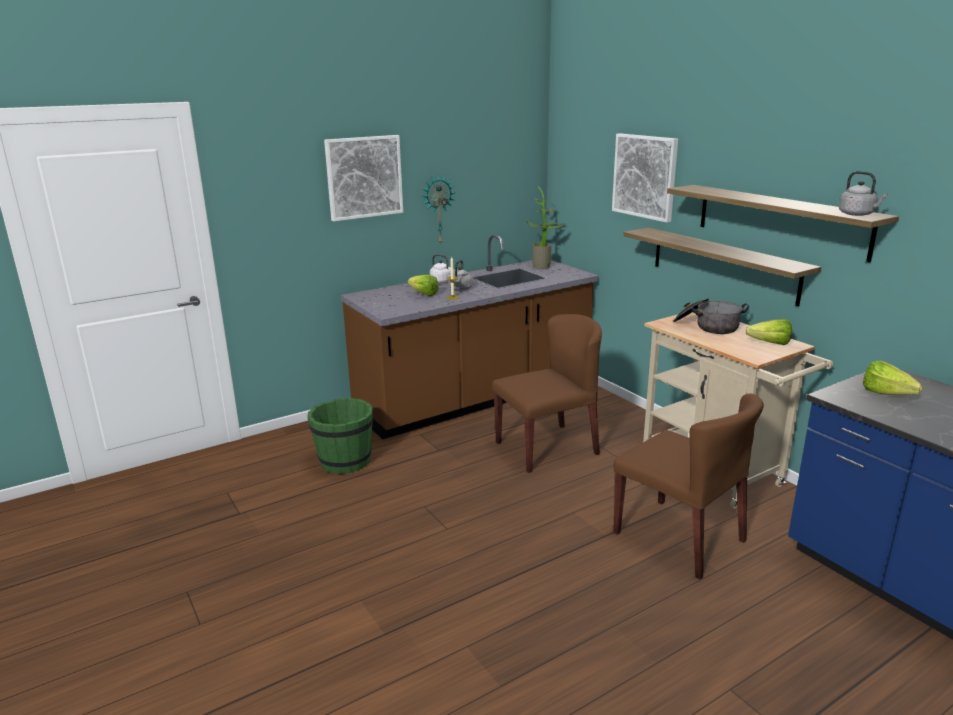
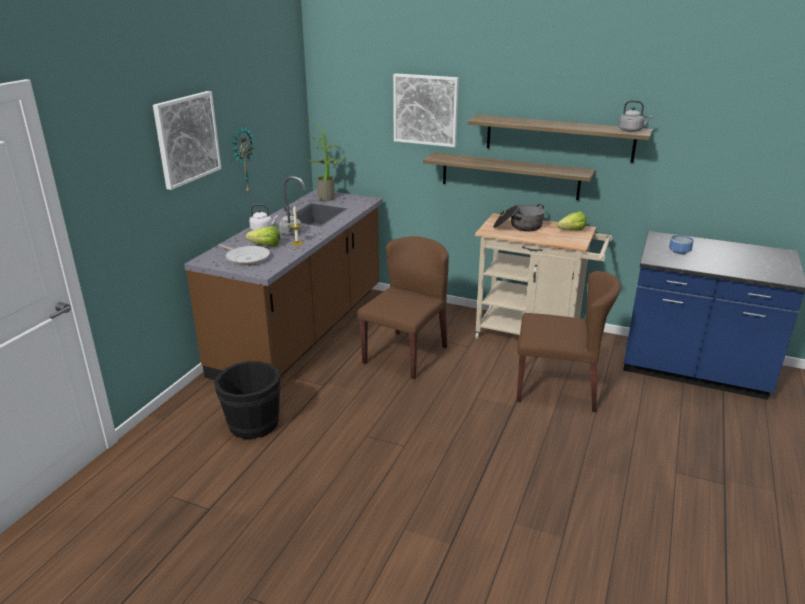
camera: 35 degrees left, 5 degrees up
green bucket [307,398,373,474] -> black bucket [214,361,281,439]
lettuce [863,360,923,395] -> bowl [669,235,693,255]
none -> frying pan [218,244,270,266]

